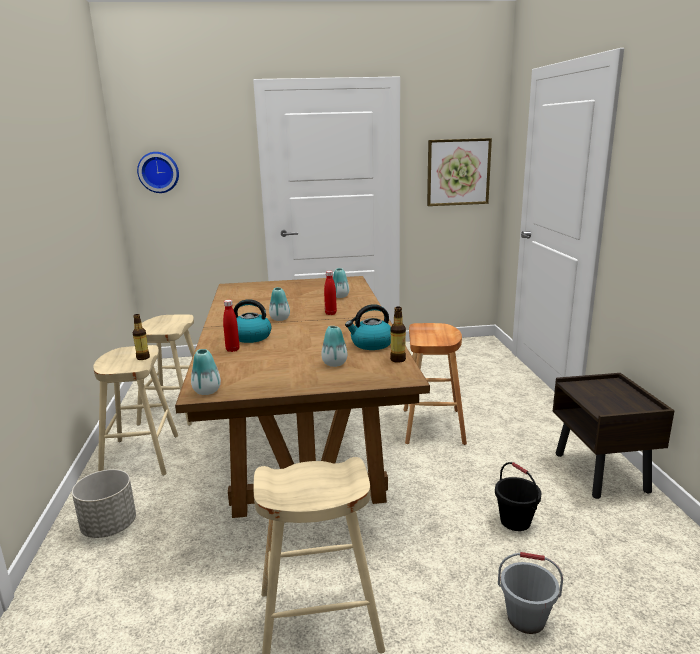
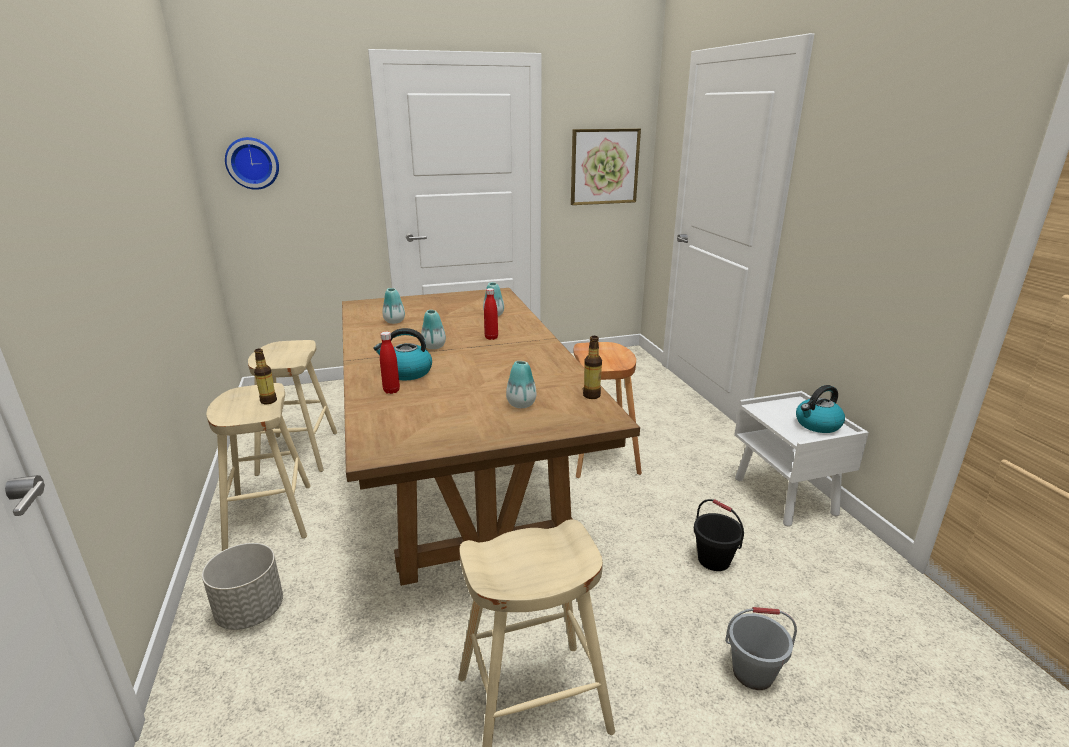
camera: 10 degrees left, 5 degrees up
vase [191,349,221,395] -> vase moved to [383,288,405,324]
kettle [345,304,391,350] -> kettle moved to [796,385,845,433]
brown nightstand [553,373,675,499] -> white nightstand [734,391,869,527]

